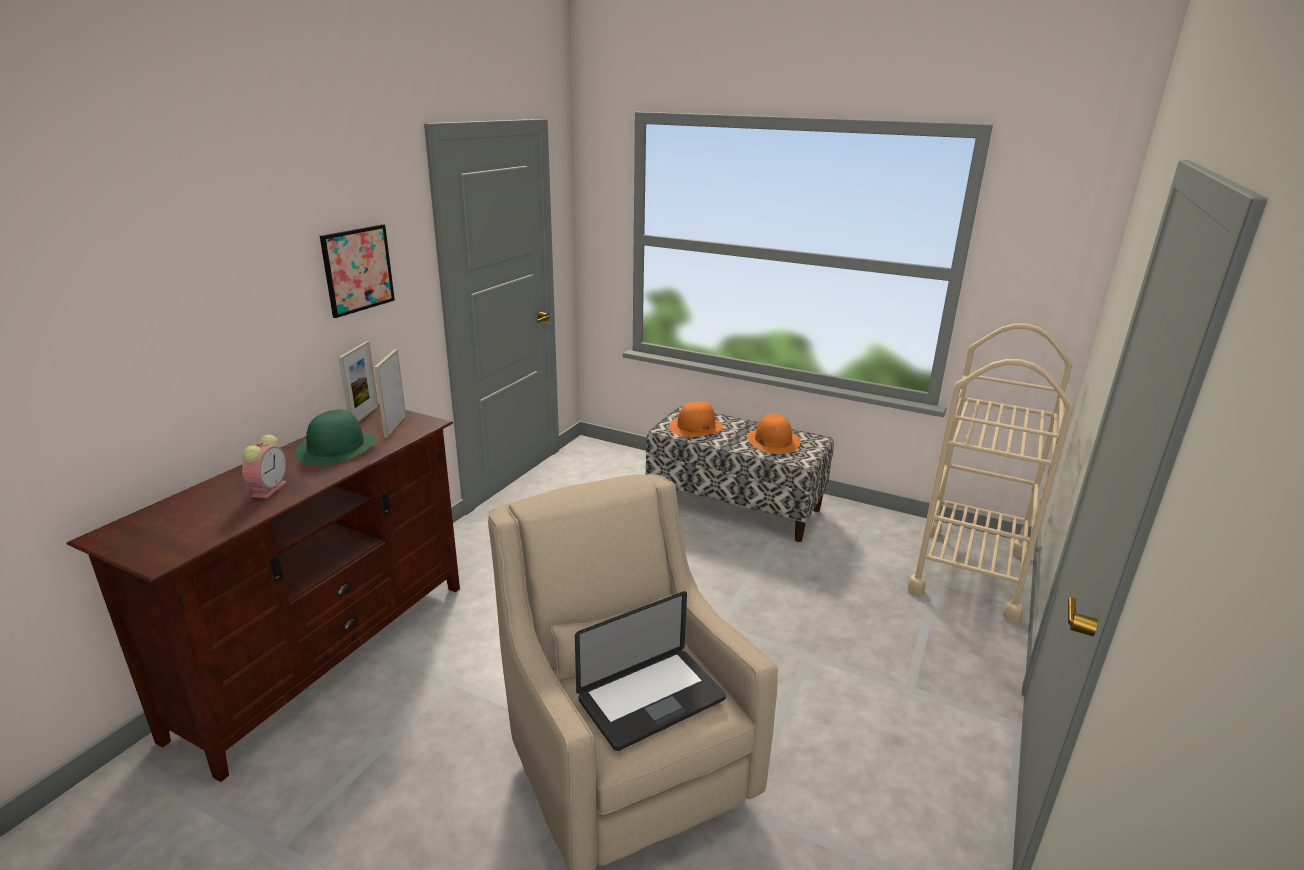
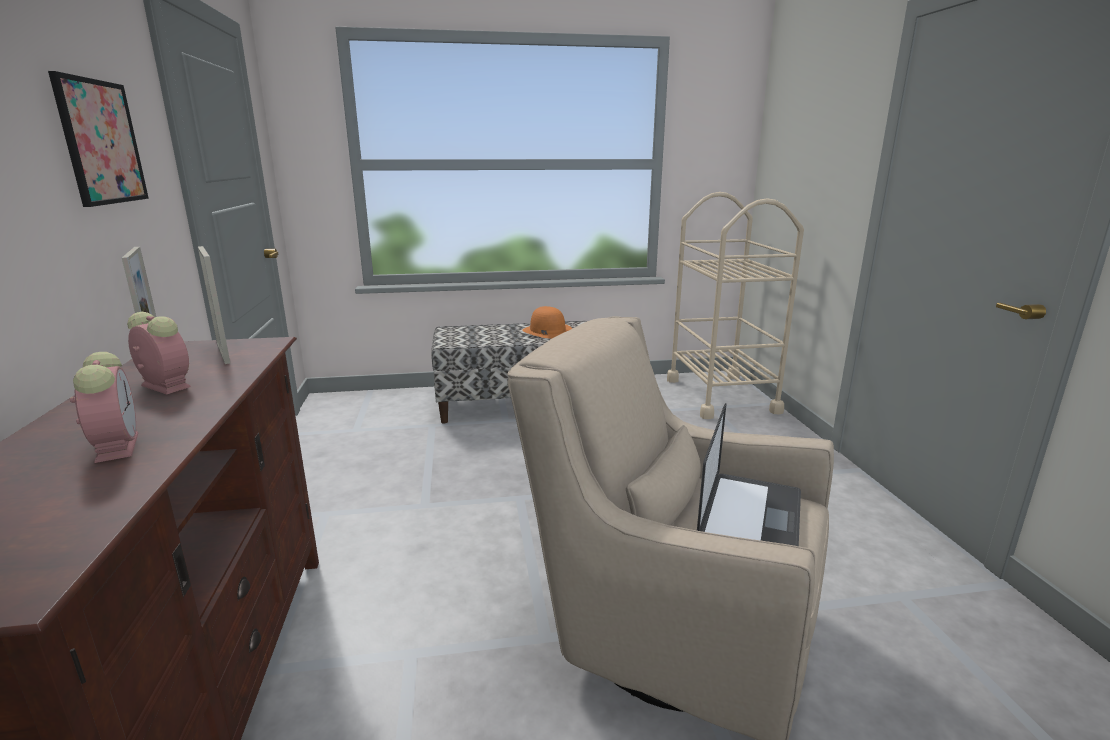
camera: 35 degrees left, 5 degrees down
green hat [295,410,376,466] -> alarm clock [127,312,191,395]
orange hat [669,401,723,437] -> none

